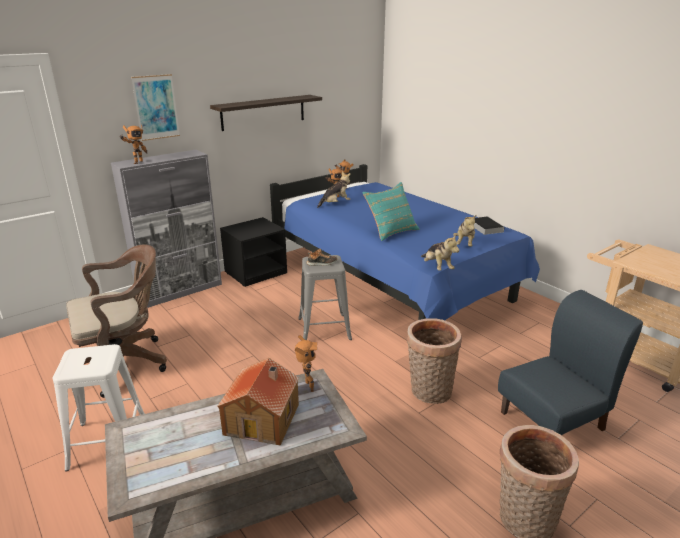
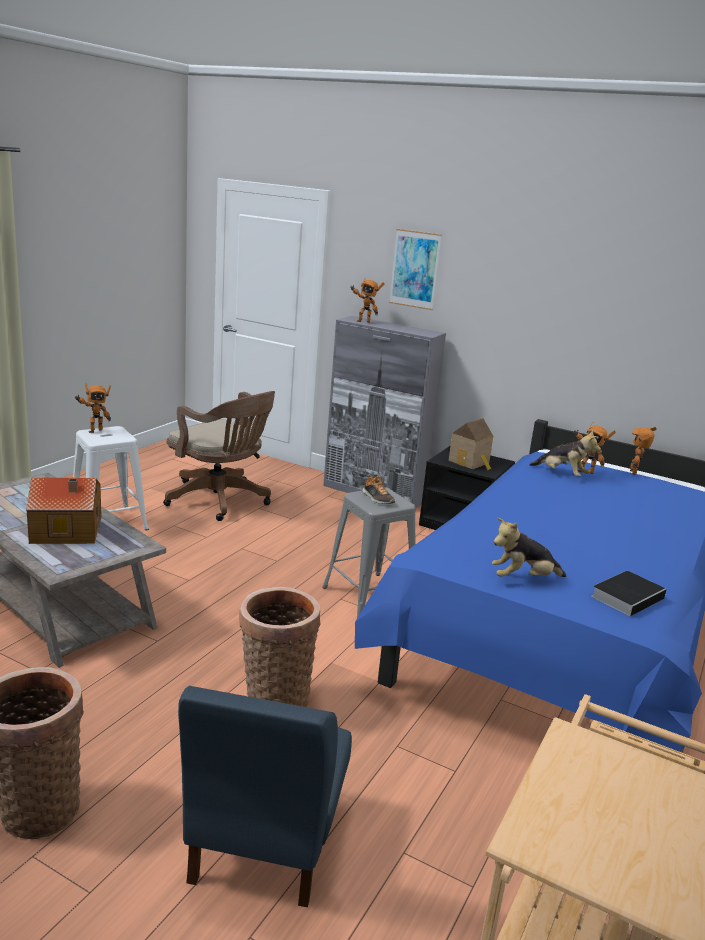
camera: 65 degrees right, 5 degrees down
shelf [210,95,322,131] -> none
toy robot [295,335,317,392] -> toy robot moved to [74,383,111,433]
turquoise pillow [362,182,419,241] -> none
plush toy [421,235,460,270] -> none
blue chair [498,290,643,435] -> blue chair turned 60 degrees clockwise [178,686,352,907]
none -> toy house [449,418,493,470]

